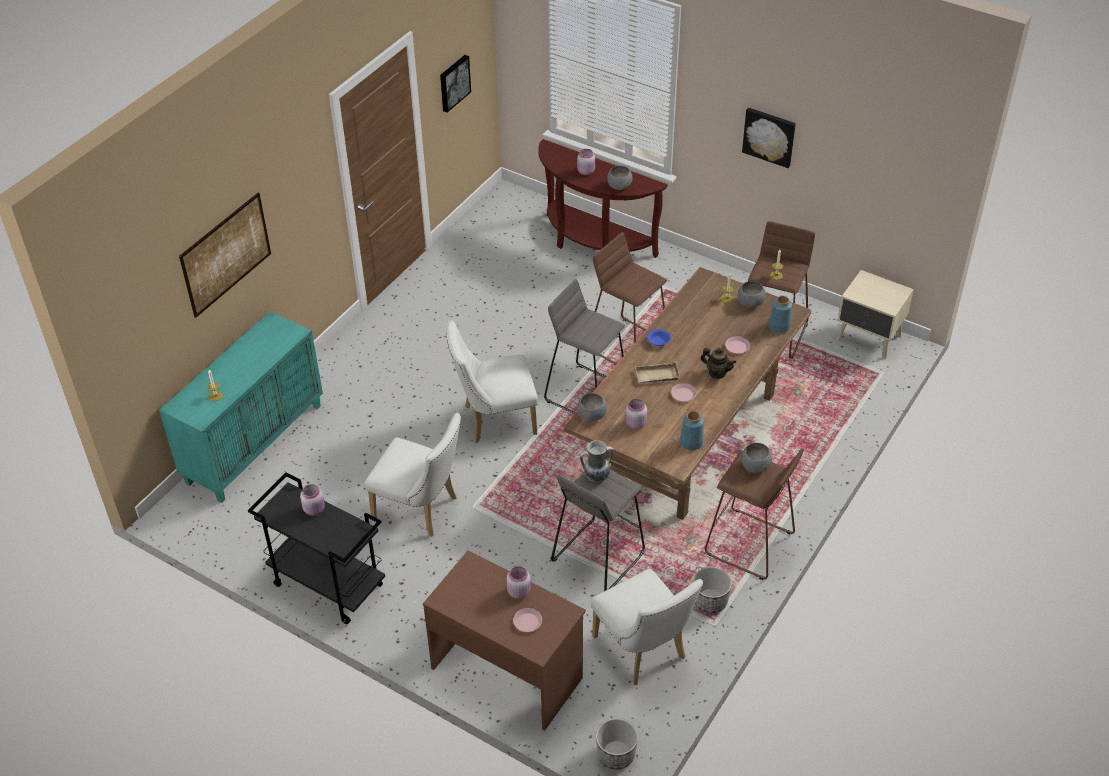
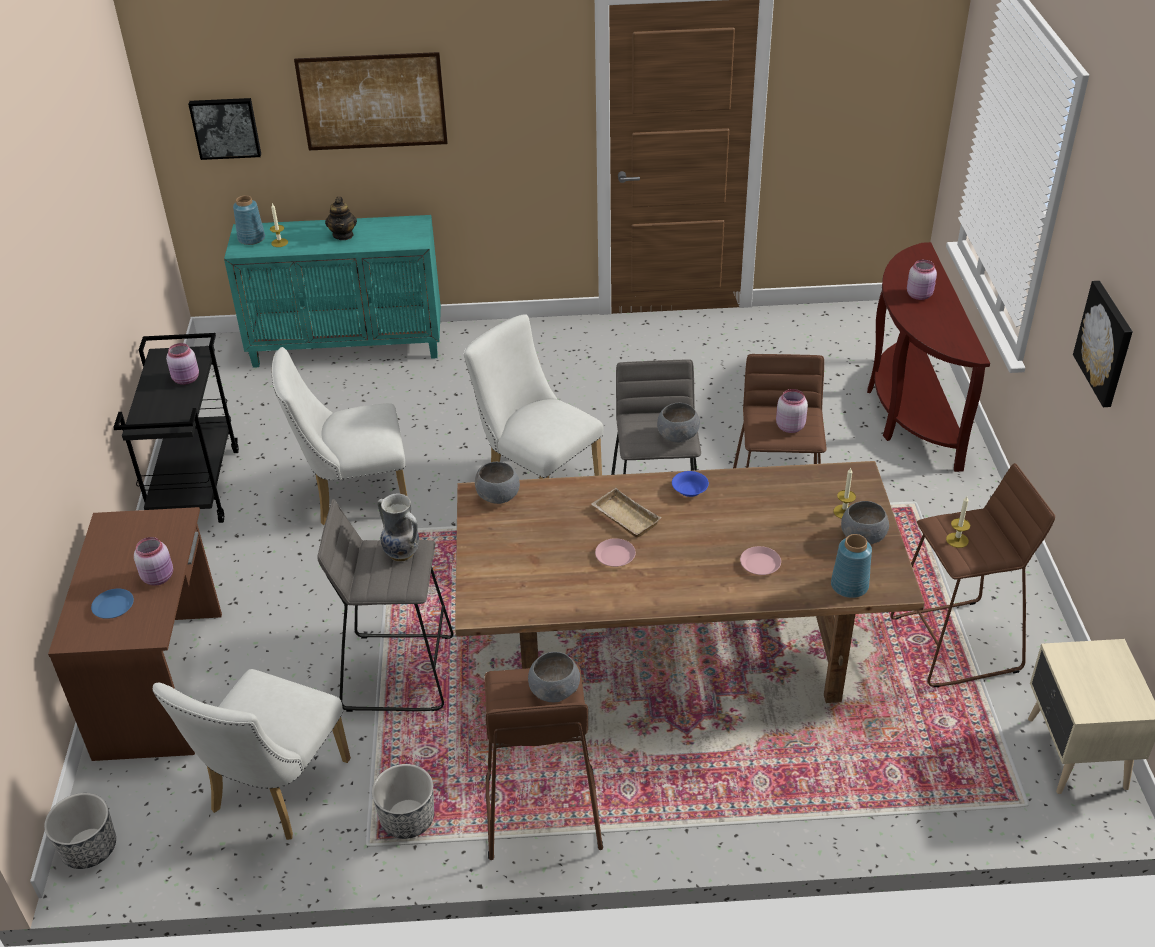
camera: 55 degrees right, 5 degrees down
white chair [365,413,461,537] -> white chair turned 90 degrees clockwise [272,347,407,525]
picture [440,55,471,113] -> picture moved to [188,98,261,160]
pink plate [513,608,542,632] -> blue plate [91,589,134,619]
grey bowl [607,166,633,190] -> grey bowl moved to [657,403,700,442]
pink jar [625,399,647,429] -> pink jar moved to [776,389,808,433]
blue vase [680,411,704,450] -> blue vase moved to [233,195,265,245]
teapot [701,347,736,379] -> teapot moved to [325,197,357,240]

